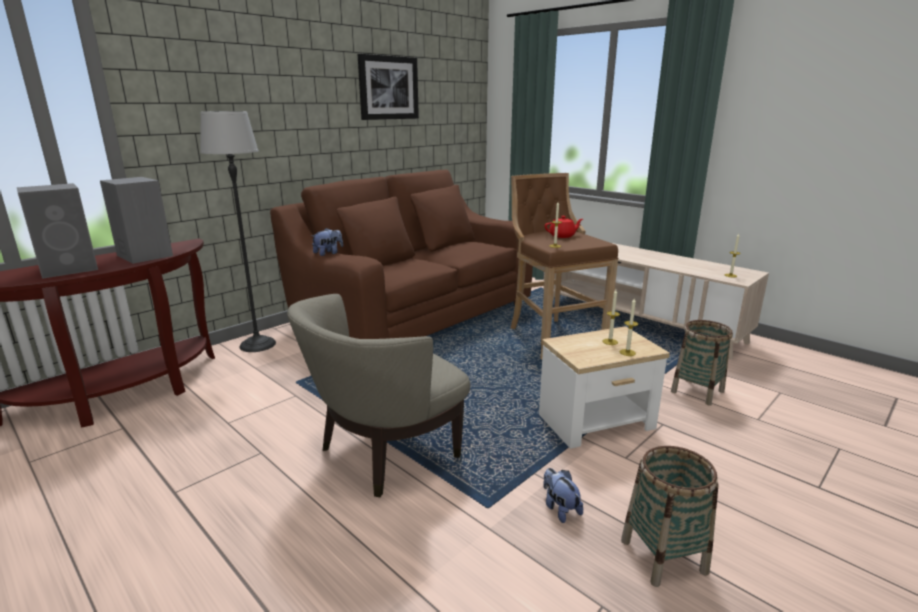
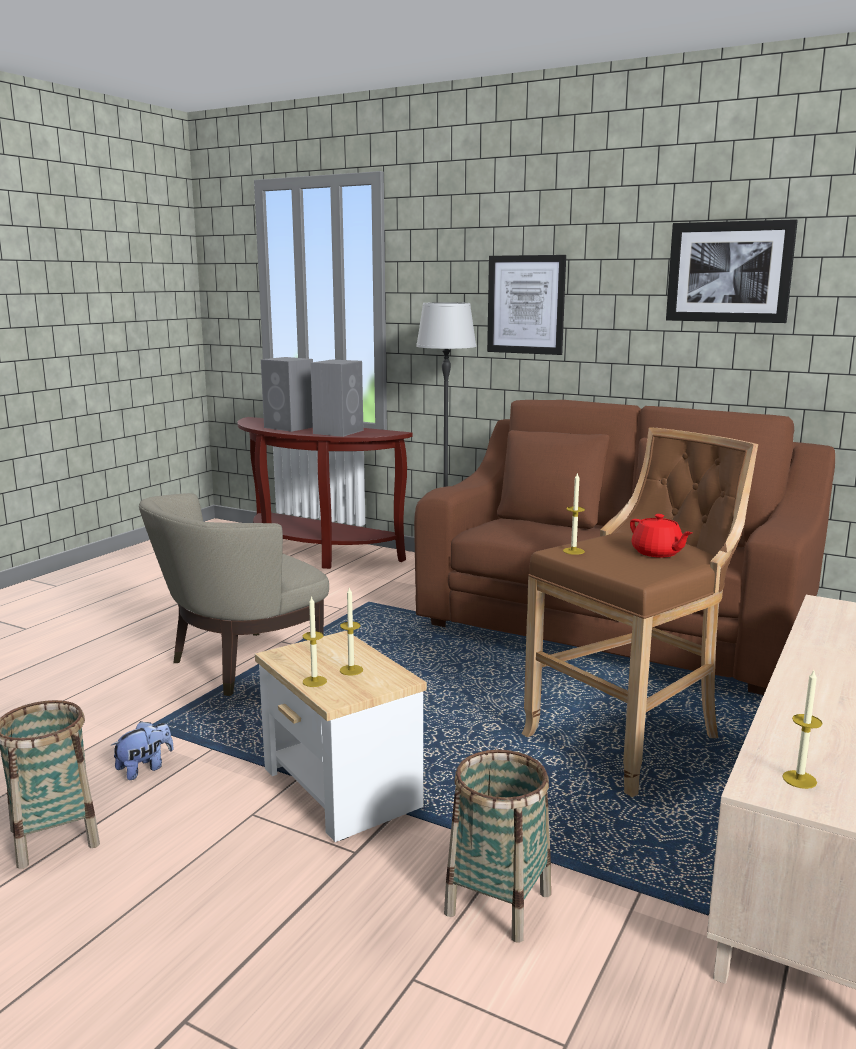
camera: 75 degrees right, 5 degrees down
beige armchair [287,294,470,497] -> beige armchair turned 75 degrees counterclockwise [139,493,329,696]
plush toy [312,228,343,256] -> none
none -> picture [487,255,566,355]

